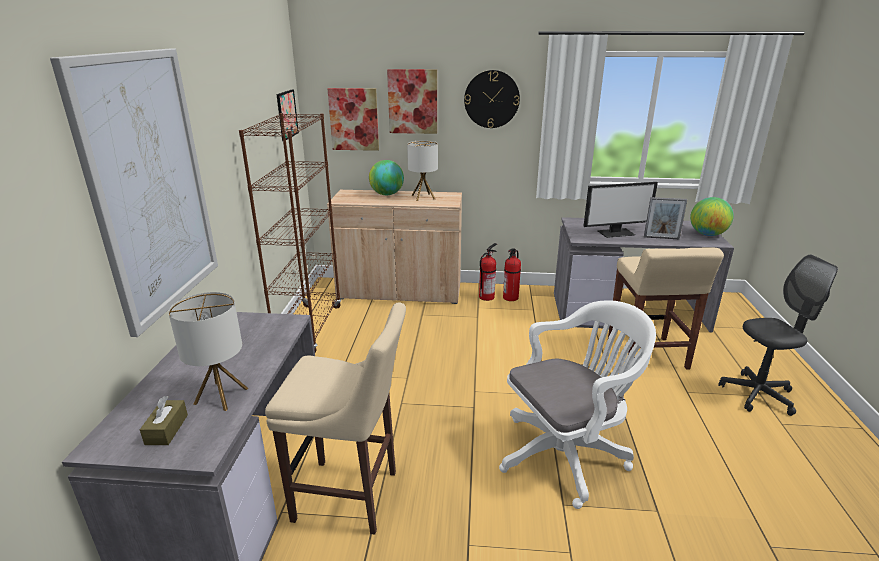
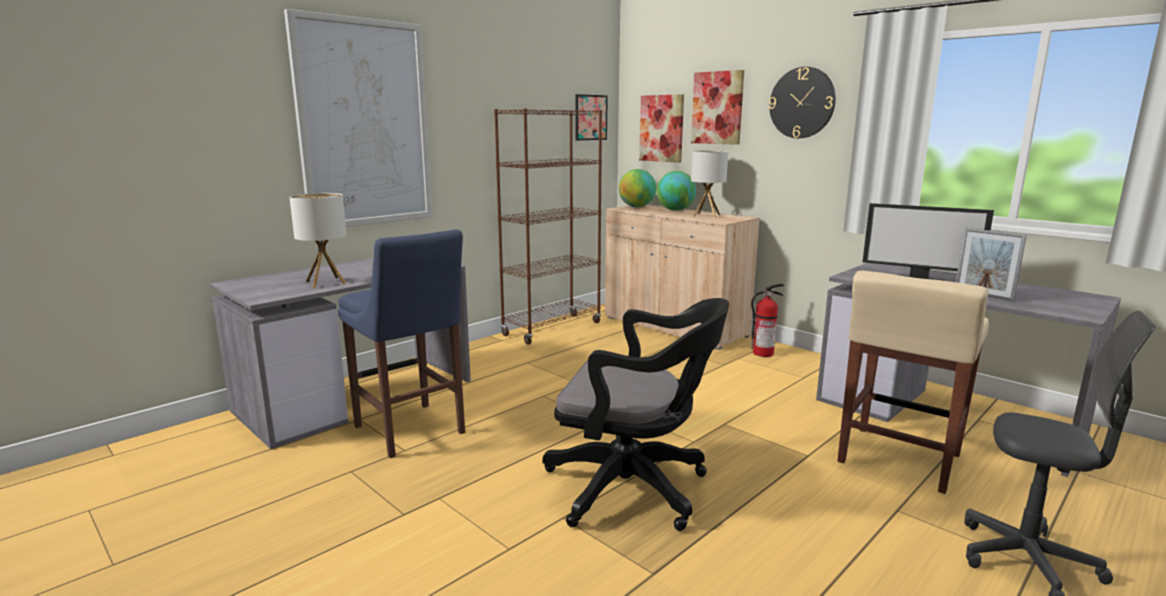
camera: 40 degrees right, 10 degrees down
brown tissue box [140,396,188,445] -> none
beige stool [265,302,406,535] -> blue stool [338,230,465,458]
white office chair [499,300,656,509] -> black office chair [542,298,729,531]
fire extinguisher [503,248,521,301] -> none
globe [690,197,734,236] -> globe moved to [619,169,656,207]

